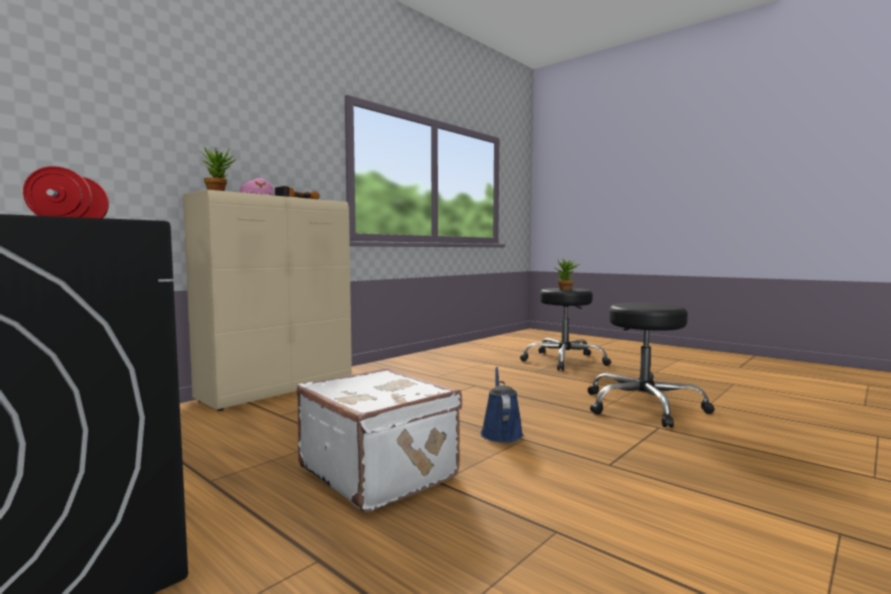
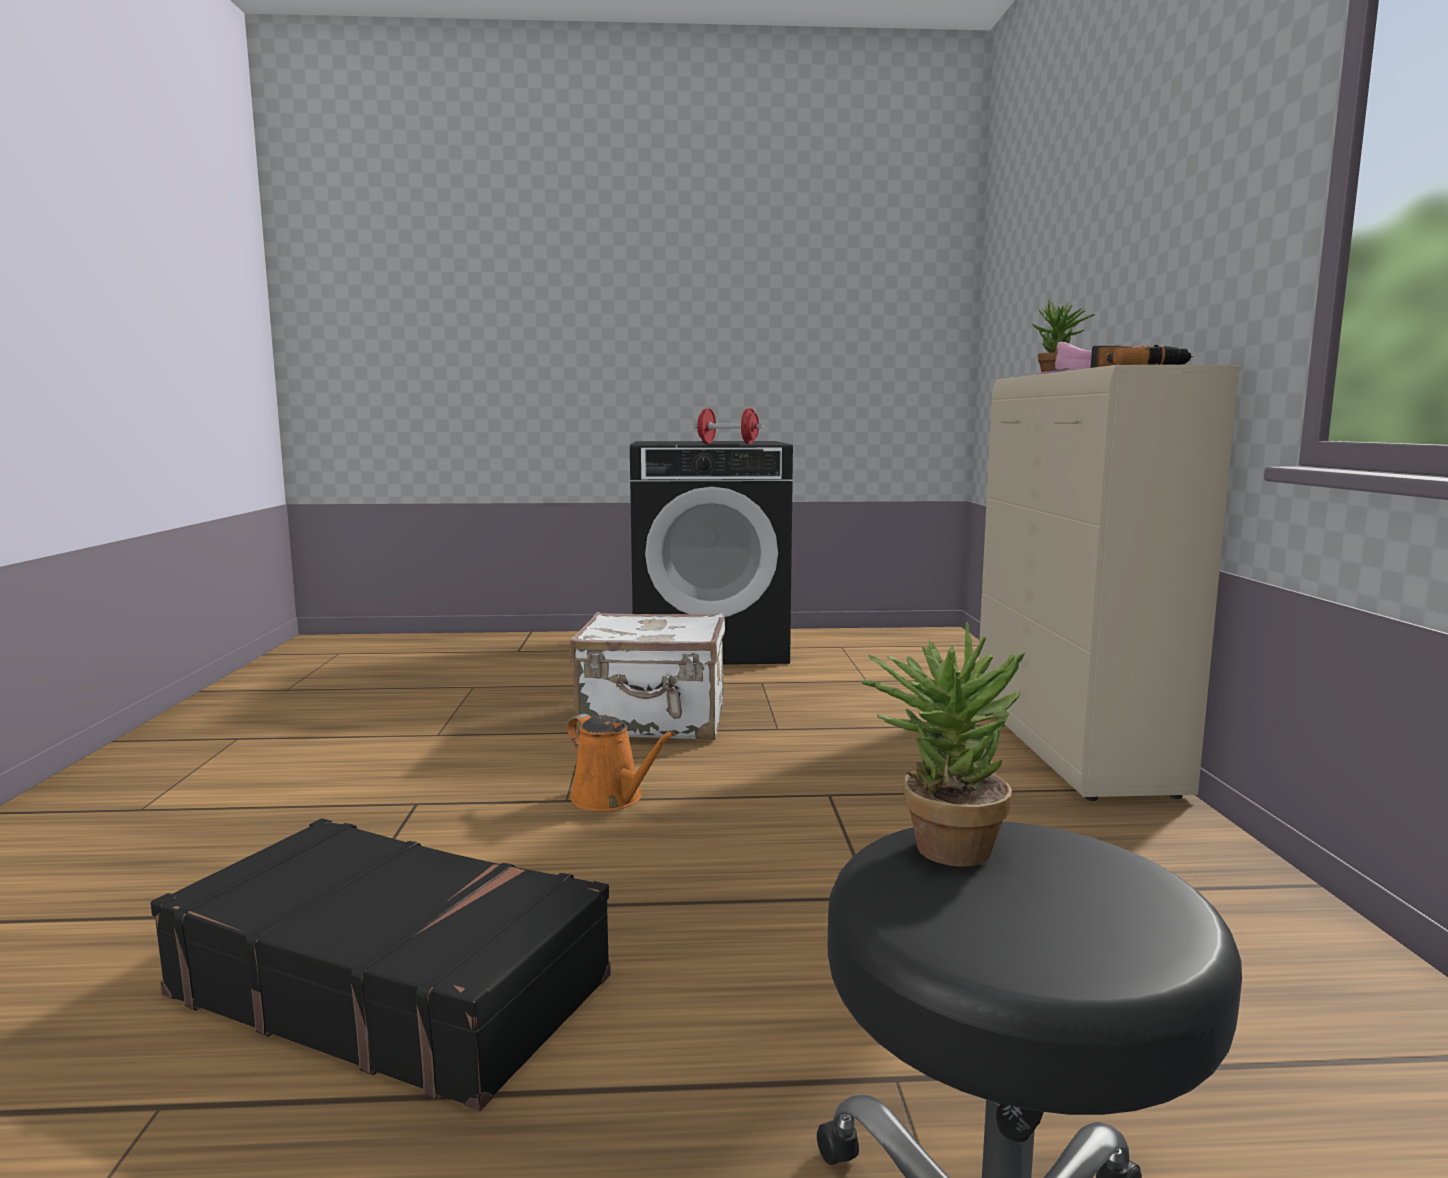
camera: 135 degrees right, 5 degrees up
blue watering can [480,367,524,443] -> orange watering can [567,714,675,811]
black stool [587,303,715,428] -> black suitcase [150,818,611,1111]

